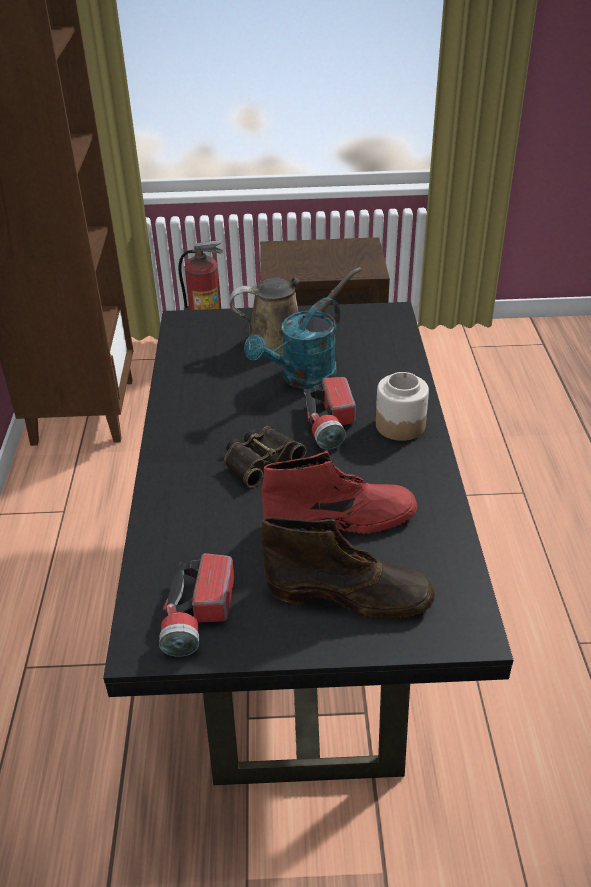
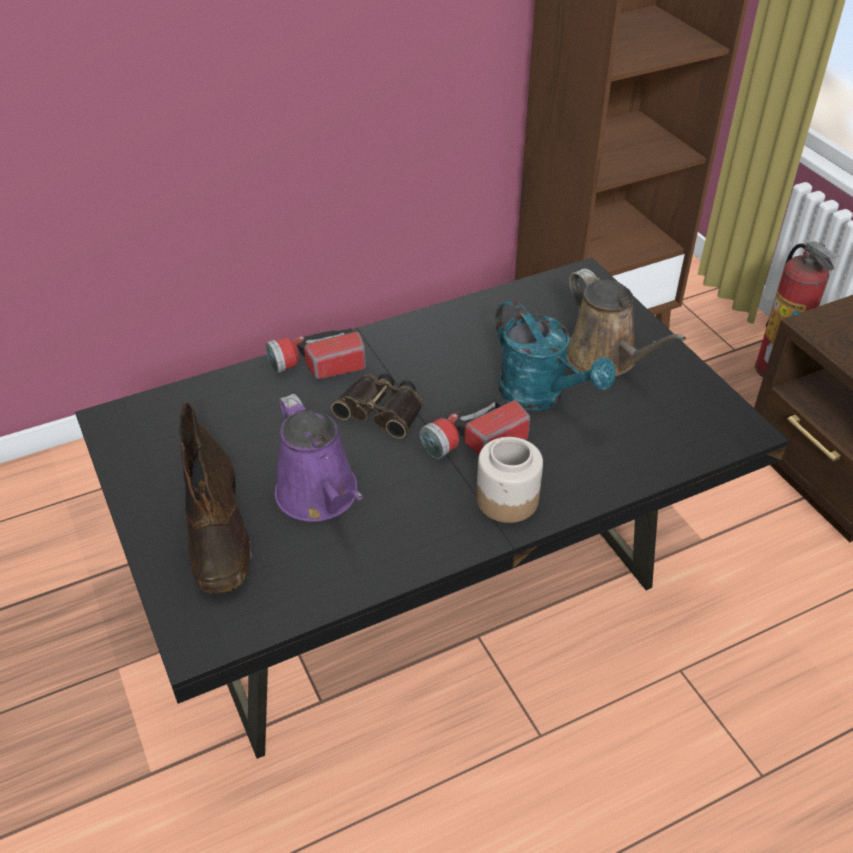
camera: 65 degrees right, 5 degrees up
flashlight [159,553,234,657] -> flashlight moved to [265,328,366,379]
turquoise watering can [244,298,340,389] -> turquoise watering can turned 150 degrees counterclockwise [495,300,616,411]
red boot [262,450,417,534] -> purple watering can [275,394,363,522]

